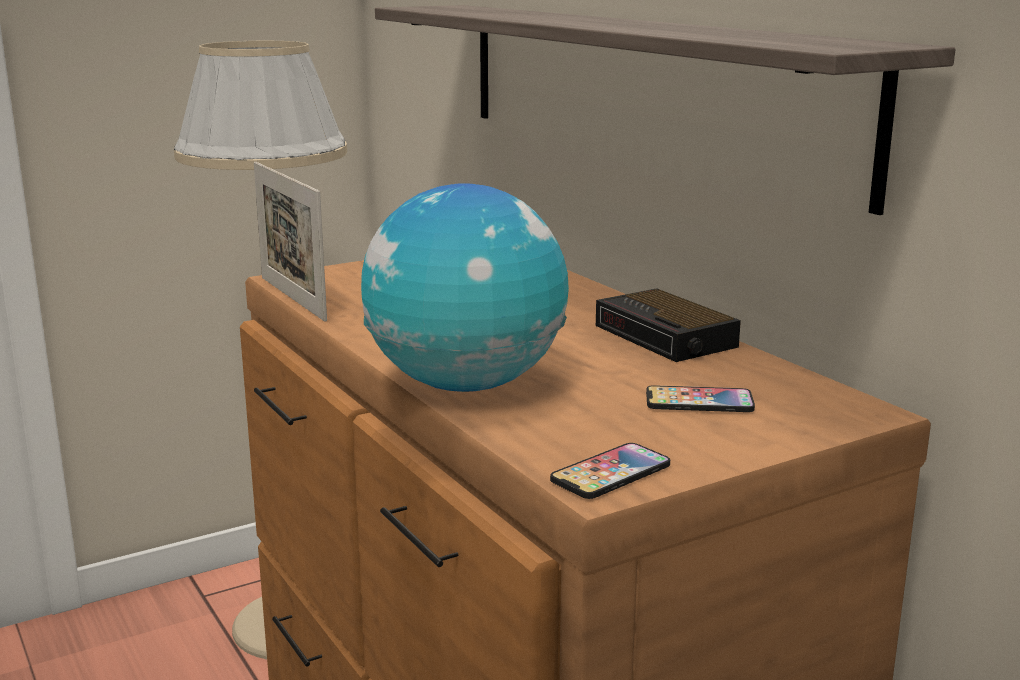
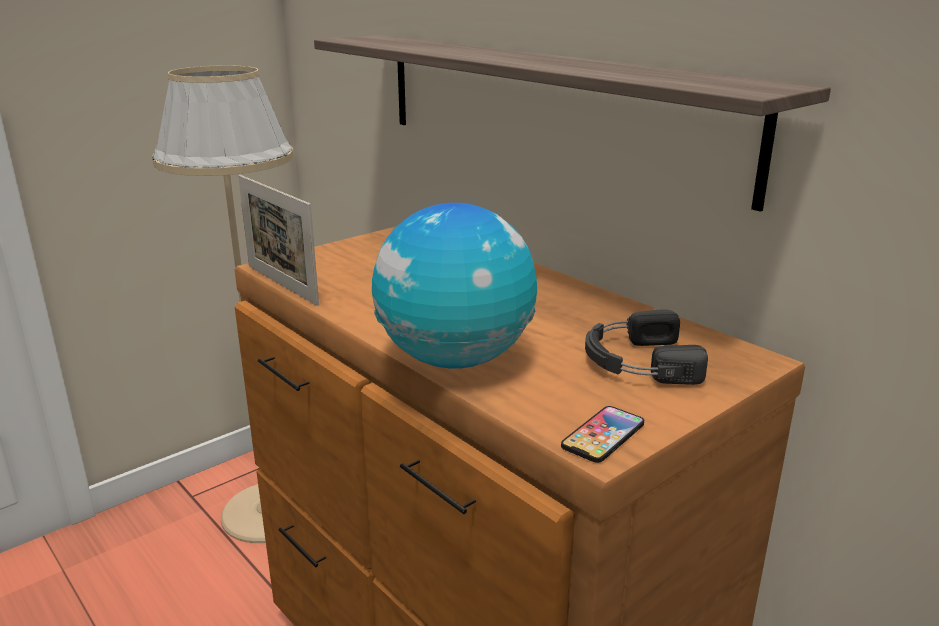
camera: 10 degrees left, 5 degrees up
alarm clock [596,288,741,362] -> none
phone [646,385,755,412] -> black headphones [585,309,708,385]

